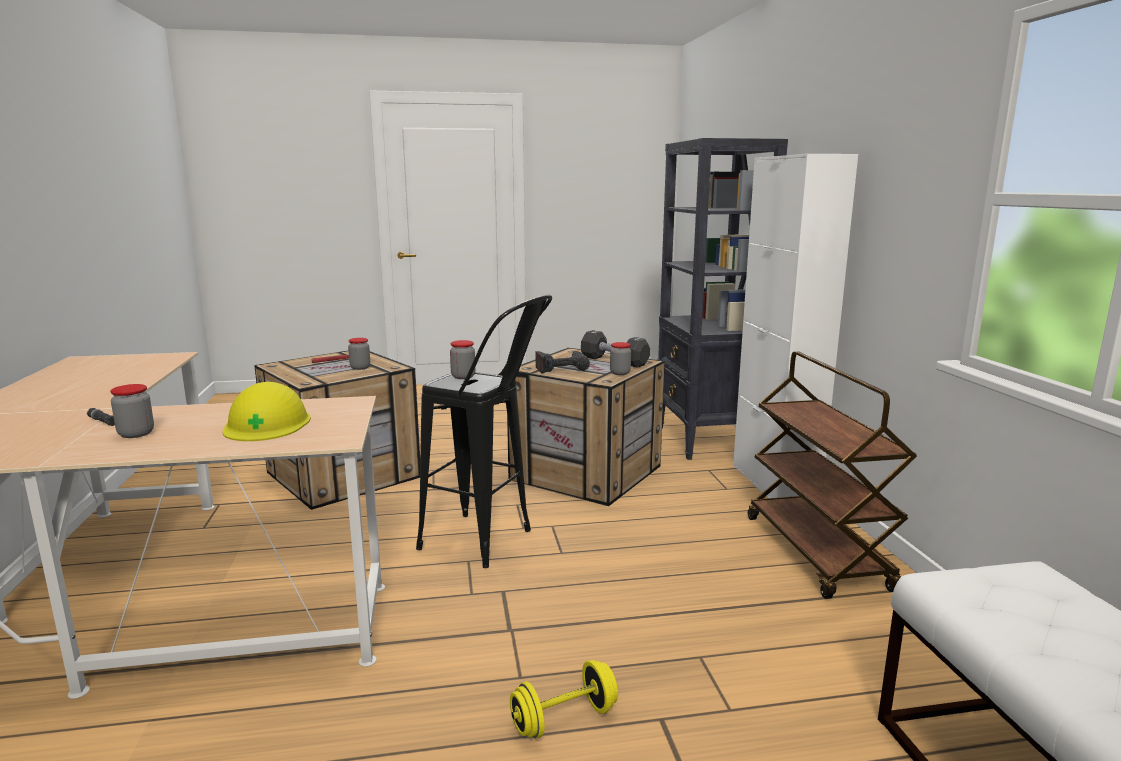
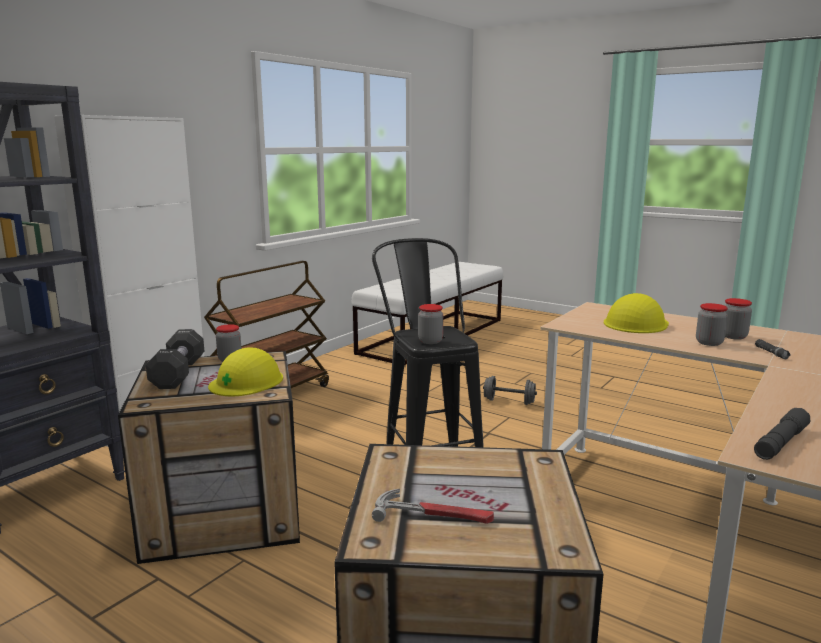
camera: 135 degrees left, 0 degrees up
jar [348,338,370,370] -> jar moved to [696,303,728,346]
yellow dumbbell [510,660,618,739] -> grey dumbbell [483,376,537,405]
power drill [535,351,590,373] -> yellow hard hat [208,347,283,396]
none -> grey flashlight [754,408,810,460]

